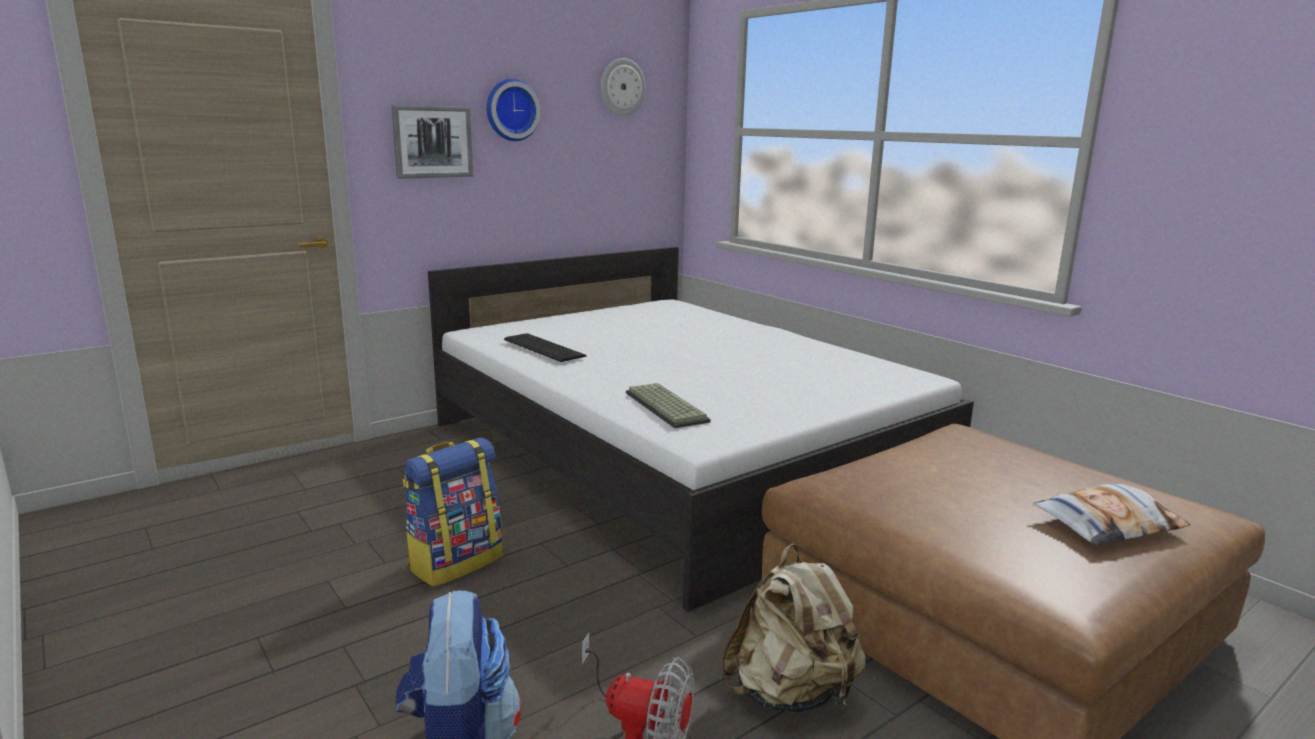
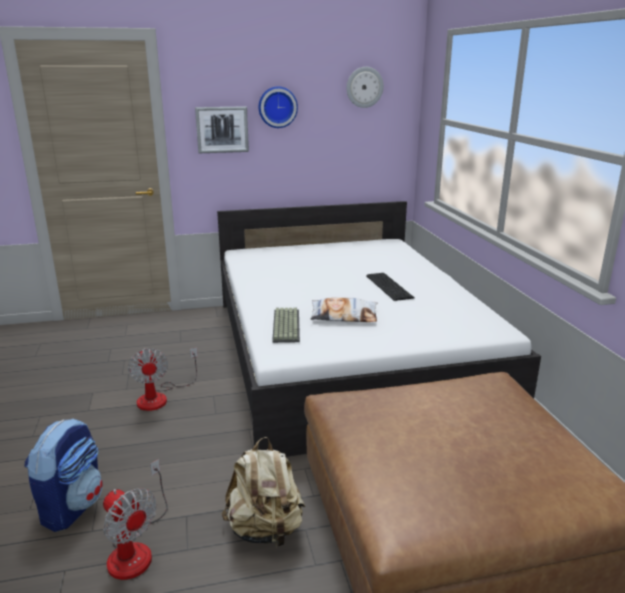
camera: 25 degrees right, 5 degrees up
backpack [403,438,503,587] -> fan [128,347,198,411]
keyboard [504,333,587,362] -> keyboard moved to [366,273,415,301]
pillow [1033,484,1191,546] -> pillow moved to [311,298,377,322]

